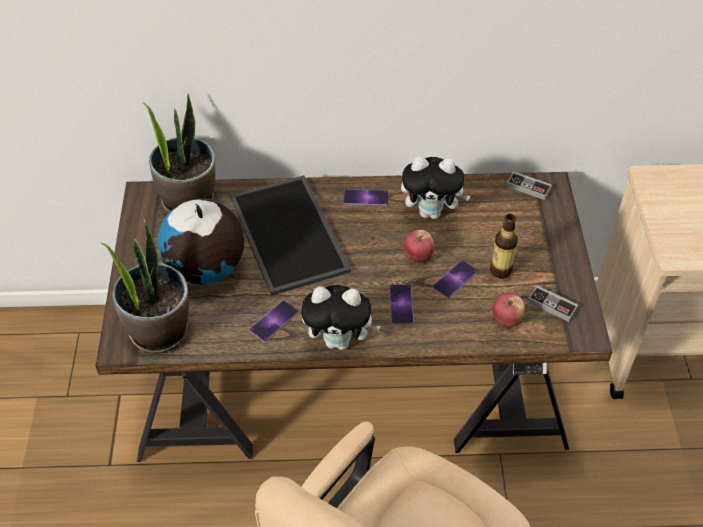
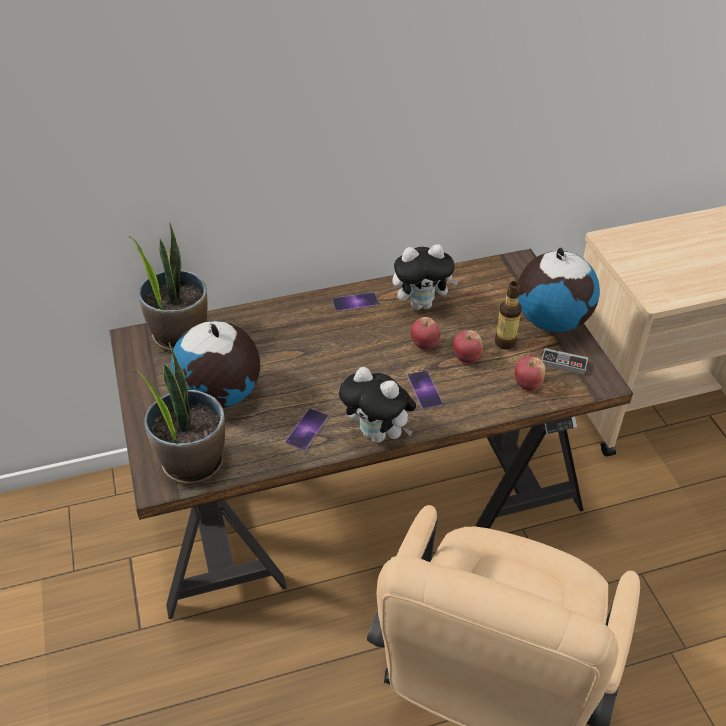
camera: 15 degrees left, 5 degrees down
tray [230,175,351,296] -> none
plush toy [302,285,381,350] -> plush toy turned 45 degrees clockwise [339,367,416,443]
phone [432,260,478,298] -> apple [453,330,483,364]
game controller [506,171,552,200] -> none
none -> globe [518,248,600,332]

